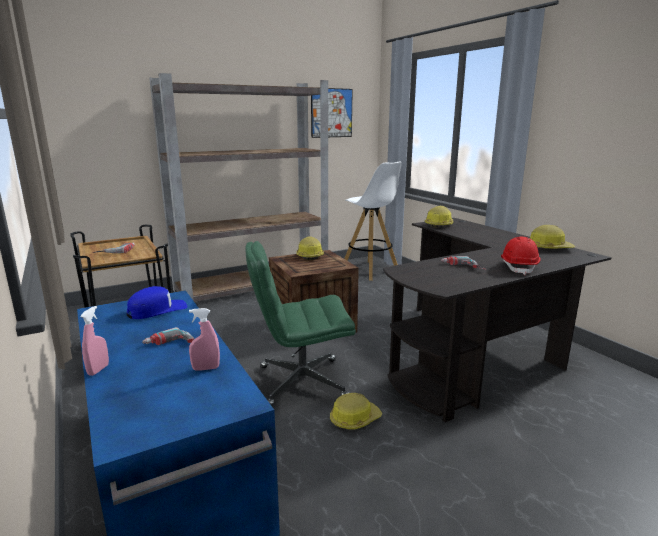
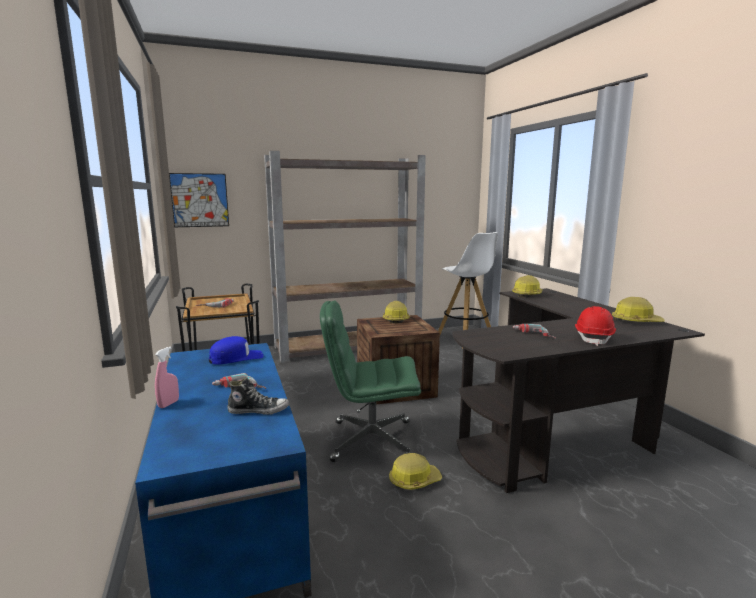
camera: 10 degrees right, 5 degrees down
pink spray bottle [189,308,220,371] -> shoe [227,377,289,415]
picture [311,88,353,138] -> picture moved to [169,173,229,227]

